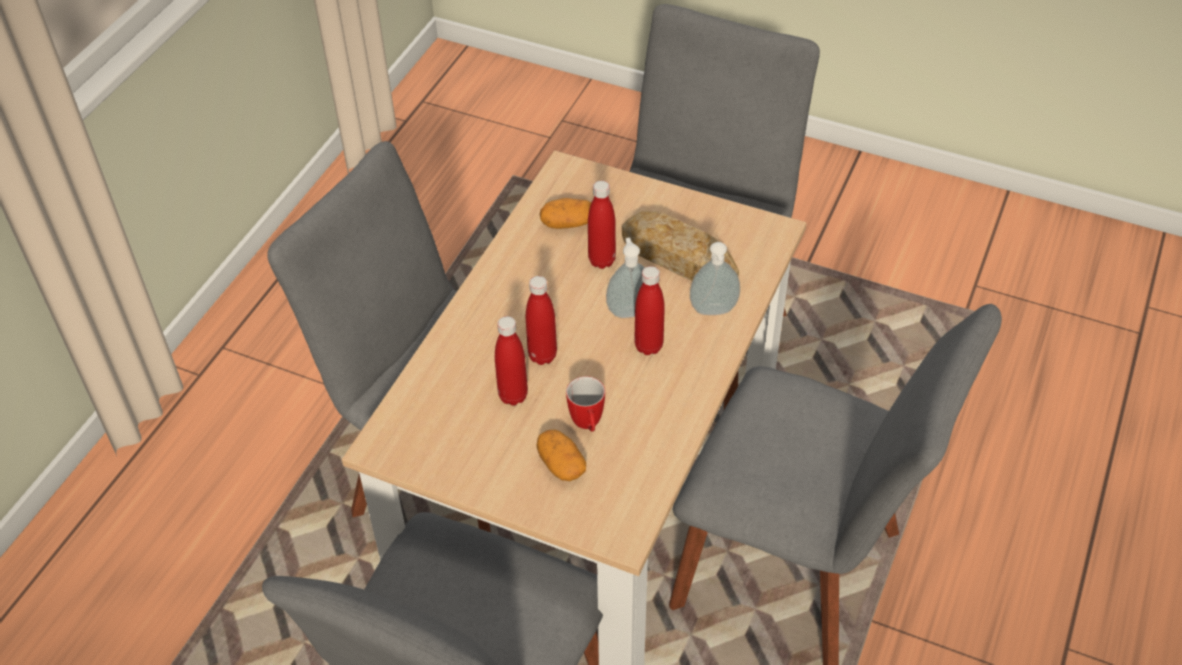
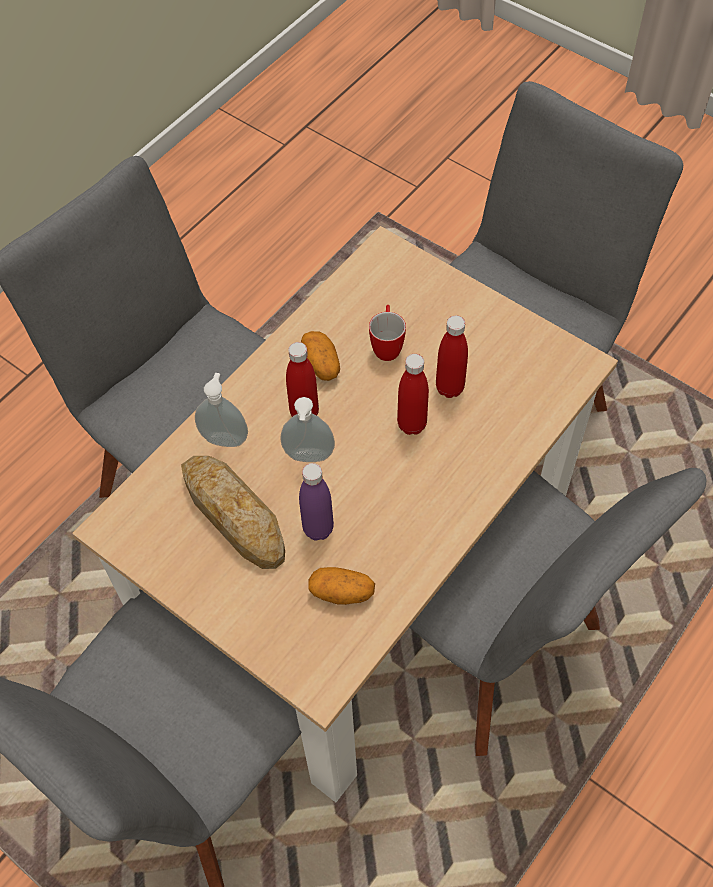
camera: 165 degrees left, 10 degrees up
potato [536,430,586,481] -> potato moved to [301,331,340,381]
red bottle [588,181,616,269] -> purple bottle [299,463,334,541]

